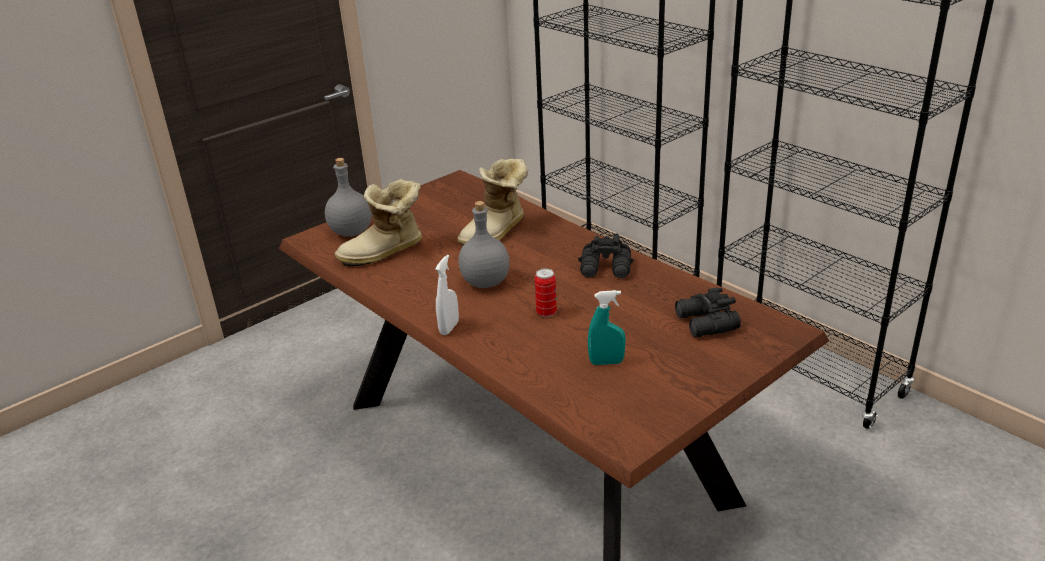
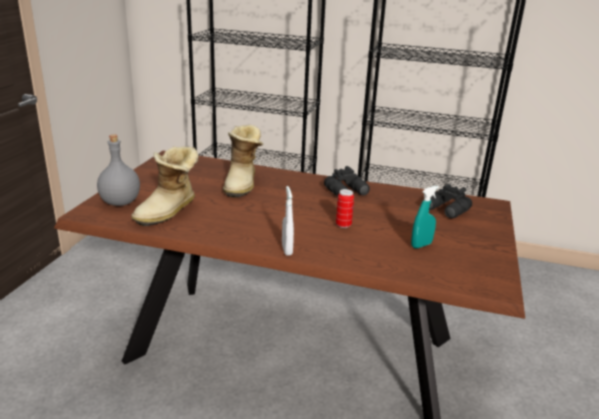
camera: 35 degrees left, 5 degrees down
grey bottle [458,201,510,288] -> none

